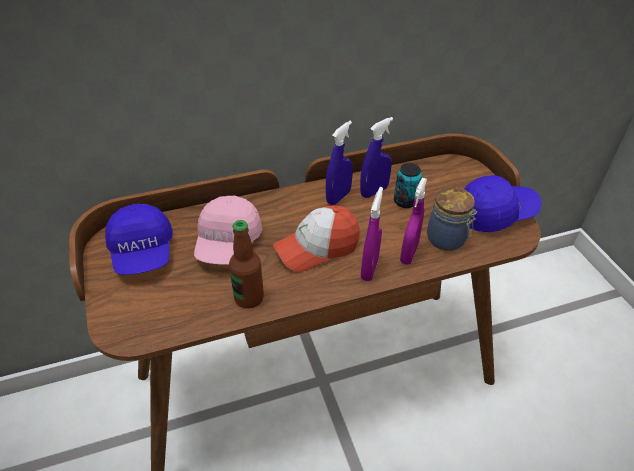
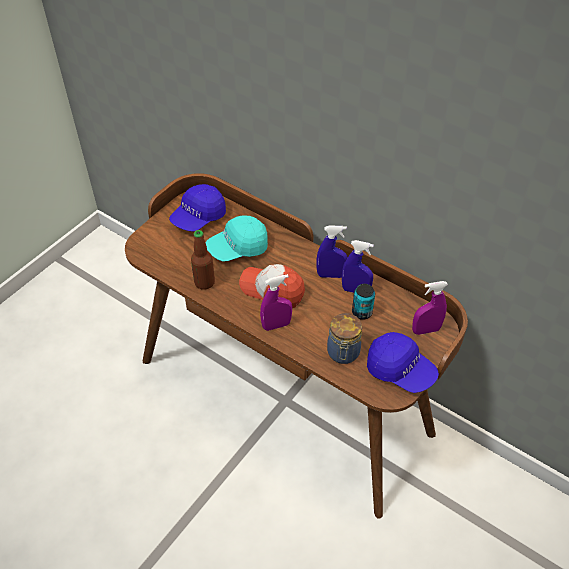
camera: 55 degrees right, 5 degrees up
pink cap [194,195,263,265] -> turquoise cap [206,216,268,262]
purple spray bottle [400,178,427,265] -> purple spray bottle moved to [412,281,448,335]

